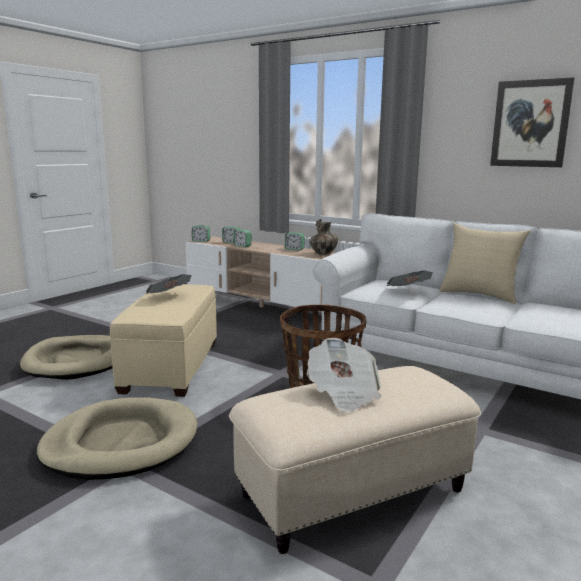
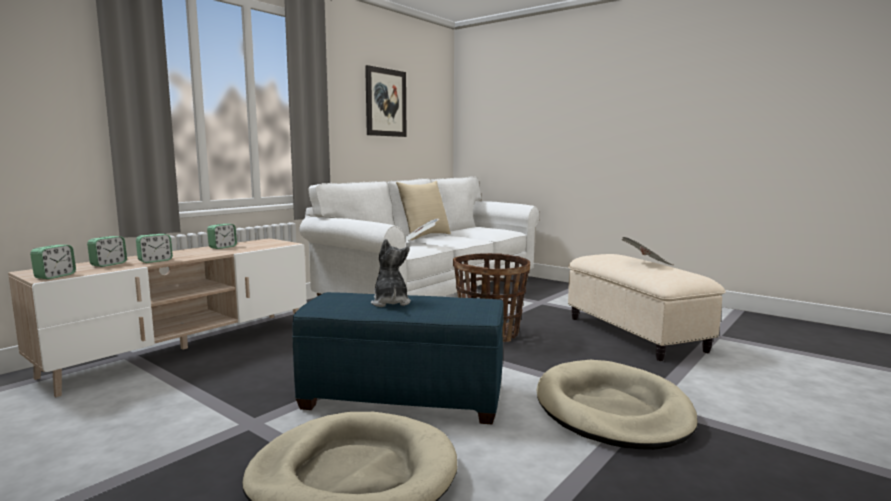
camera: 85 degrees left, 5 degrees down
beige ottoman [110,284,217,397] -> blue ottoman [292,292,504,424]
newspaper [145,274,192,294] -> plush toy [371,239,411,307]
vase [309,219,338,255] -> none

